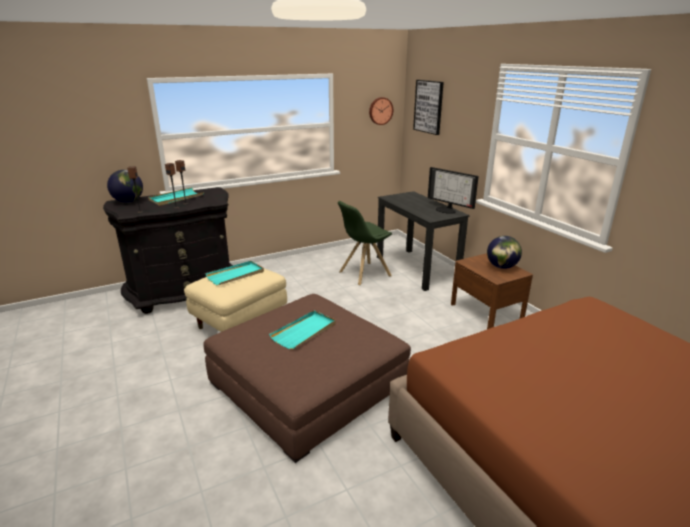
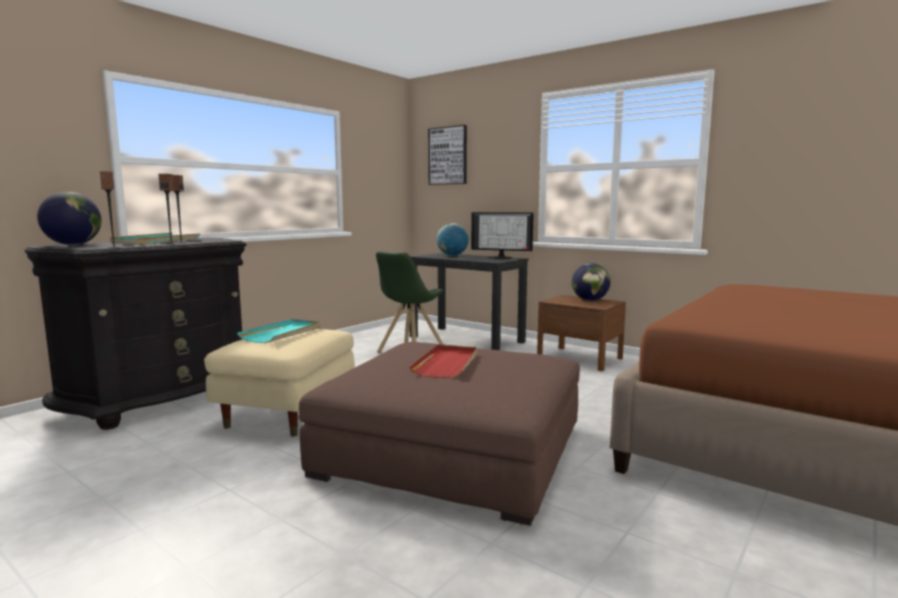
camera: 25 degrees left, 15 degrees down
turquoise tray [269,311,336,349] -> red tray [409,345,477,378]
wall clock [369,97,393,125] -> none
none -> globe [437,223,469,256]

